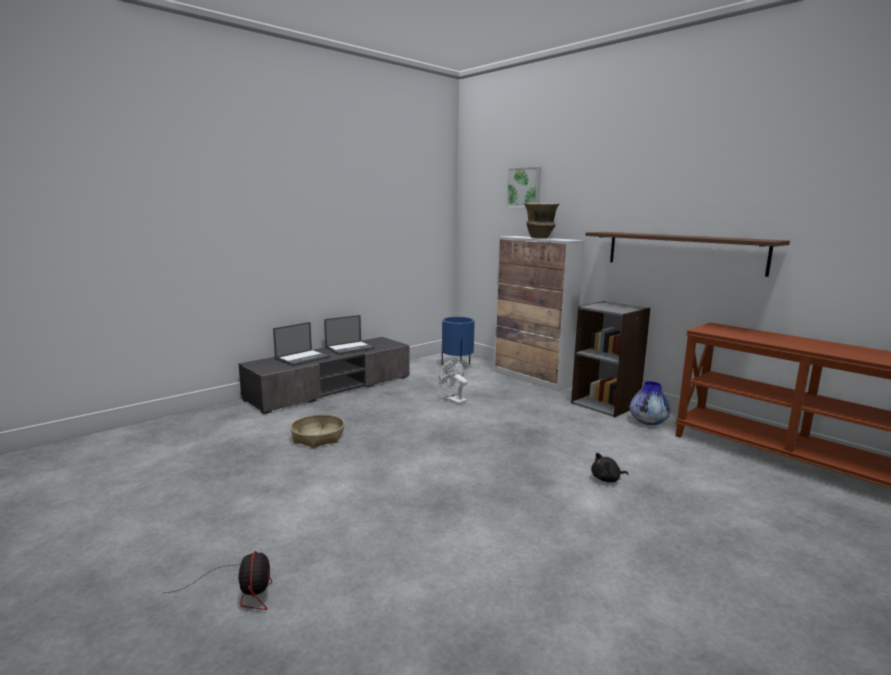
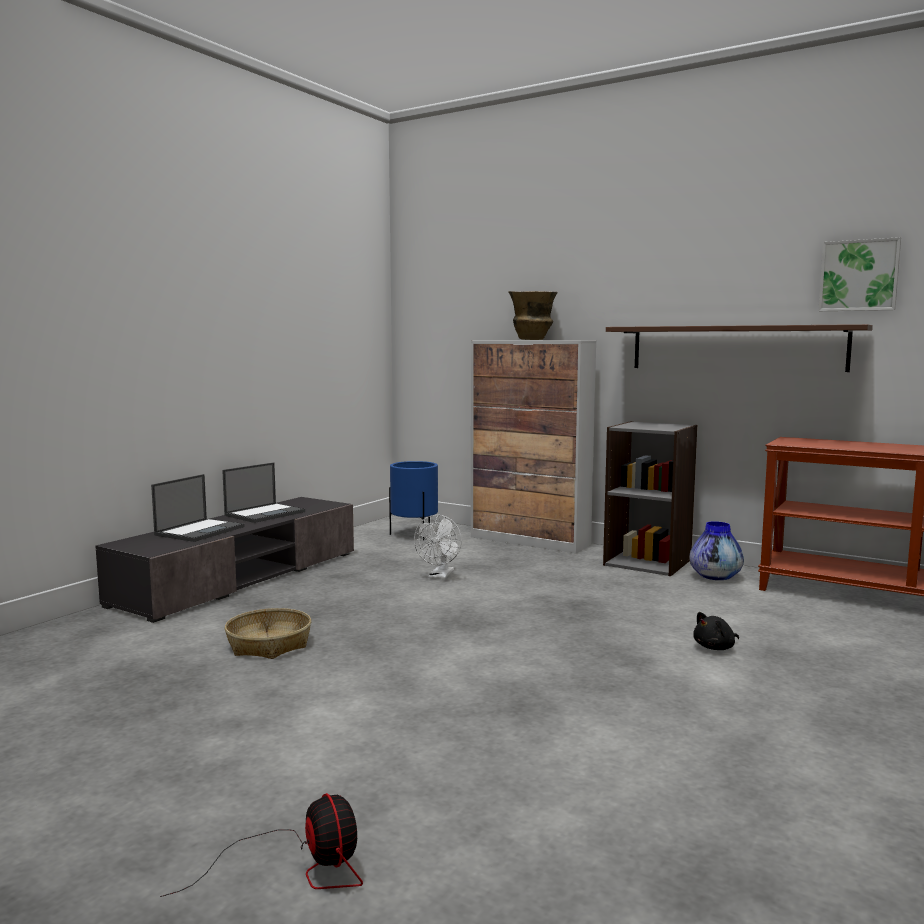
camera: 15 degrees left, 5 degrees down
white fan [439,359,468,405] -> white fan turned 105 degrees counterclockwise [414,515,462,580]
picture [506,167,541,208] -> picture moved to [818,237,901,311]

